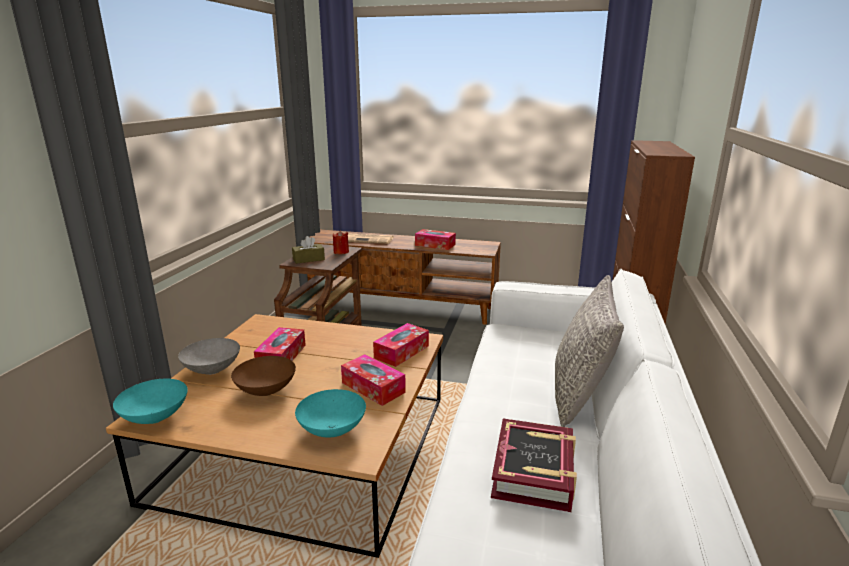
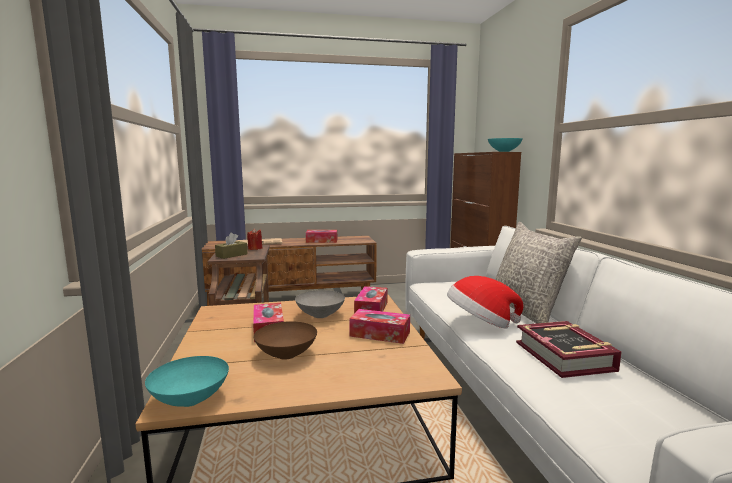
camera: 25 degrees left, 10 degrees down
grey bowl [178,338,240,375] -> grey bowl moved to [295,290,345,318]
turquoise bowl [295,389,366,438] -> turquoise bowl moved to [488,138,523,152]
none -> hat [447,276,524,329]

